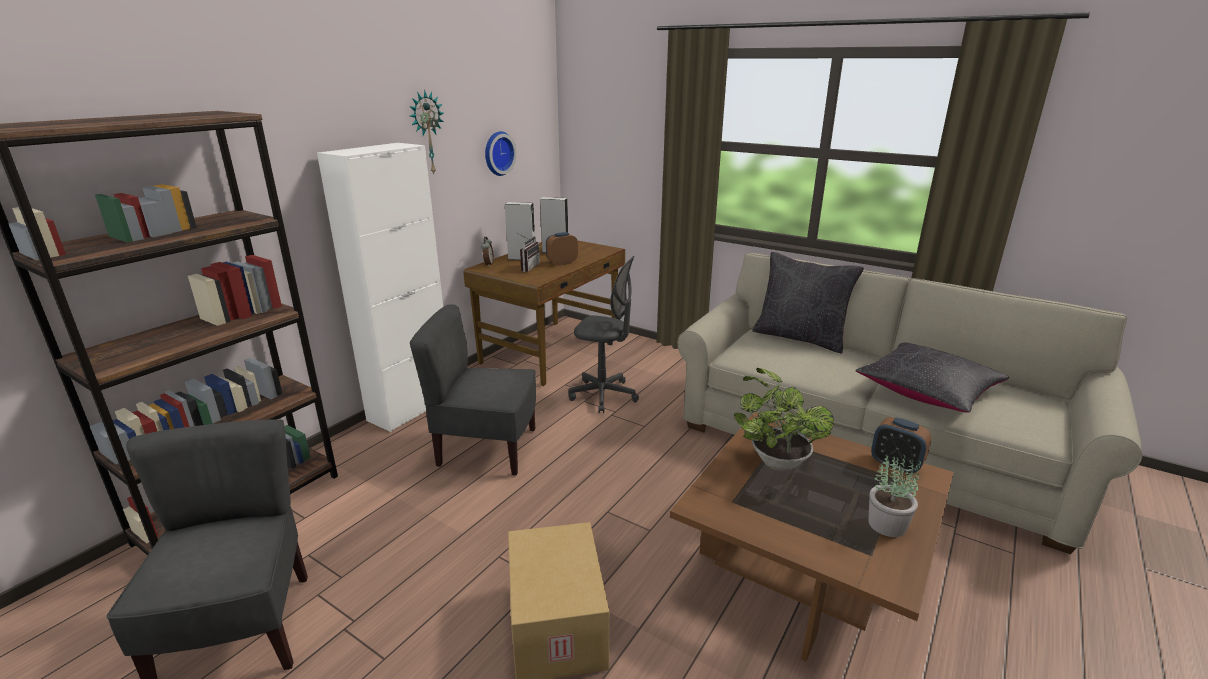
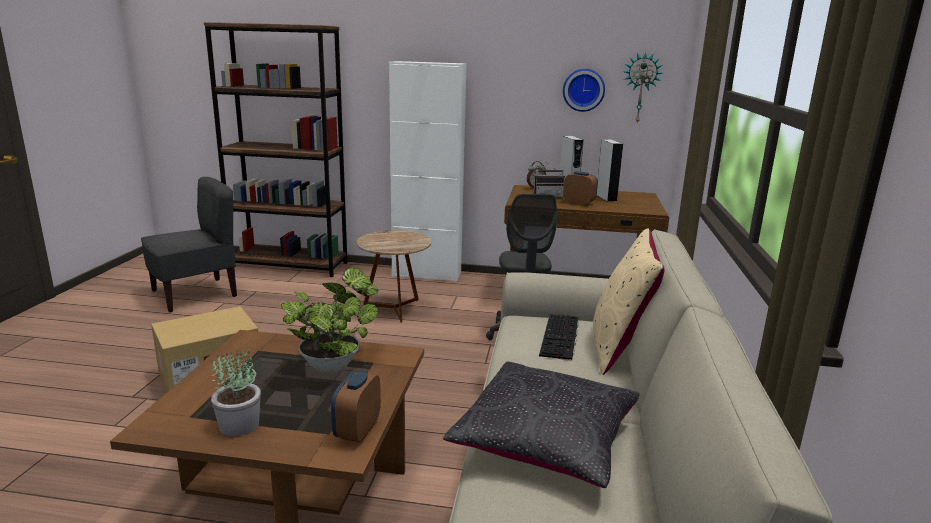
camera: 65 degrees right, 5 degrees down
wall clock [409,90,444,174] -> wall clock moved to [624,52,663,123]
grey chair [410,304,536,476] -> brown side table [357,231,431,323]
black pillow [752,252,864,353] -> beige pillow [593,228,664,375]
none -> keyboard [539,314,579,361]

